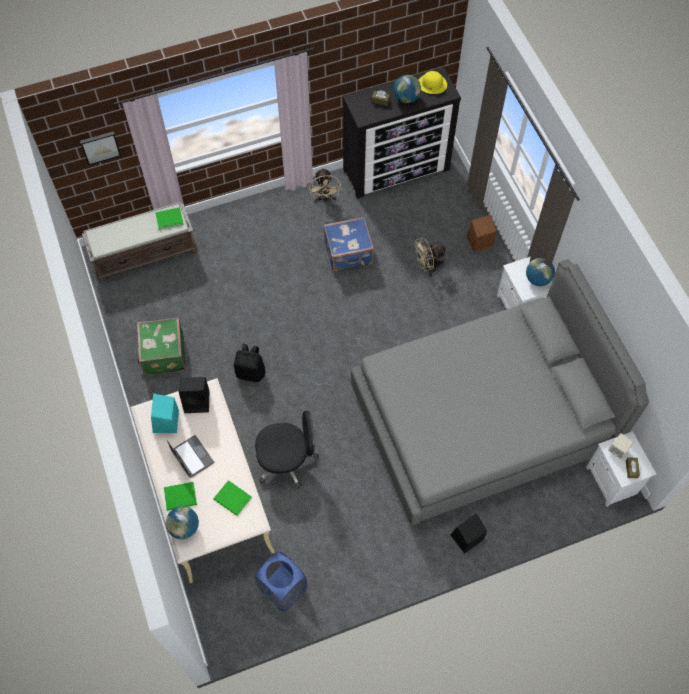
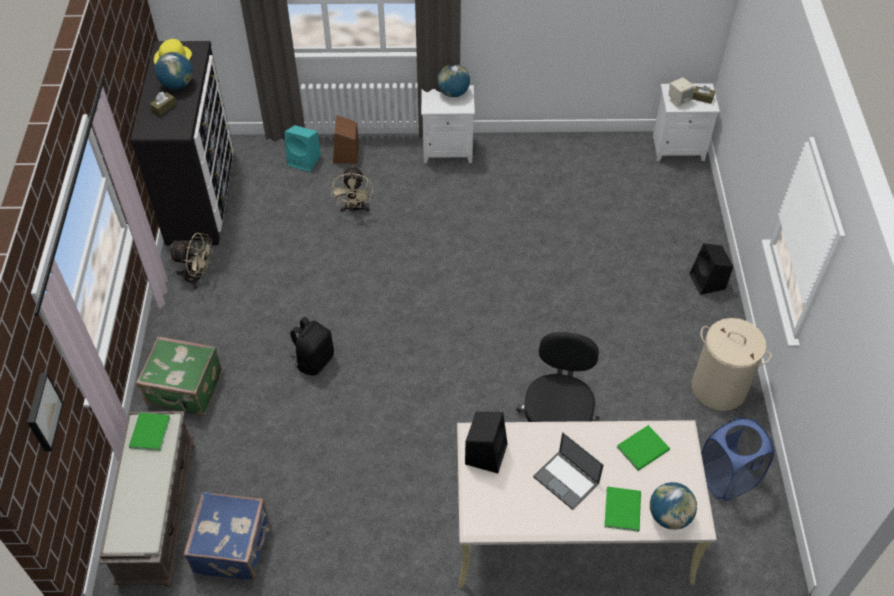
camera: 70 degrees left, 10 degrees down
green suitcase [136,317,186,375] -> green suitcase moved to [136,337,222,415]
turquoise speaker [151,393,179,433] -> turquoise speaker moved to [284,125,321,172]
laptop [167,435,215,478] -> laptop turned 120 degrees counterclockwise [533,433,604,510]
black backpack [234,344,265,382] -> black backpack moved to [290,317,334,375]
blue suitcase [323,217,374,272] -> blue suitcase moved to [184,492,271,581]
grey bed [351,259,649,526] -> none
none -> beige laundry basket [692,318,772,411]

